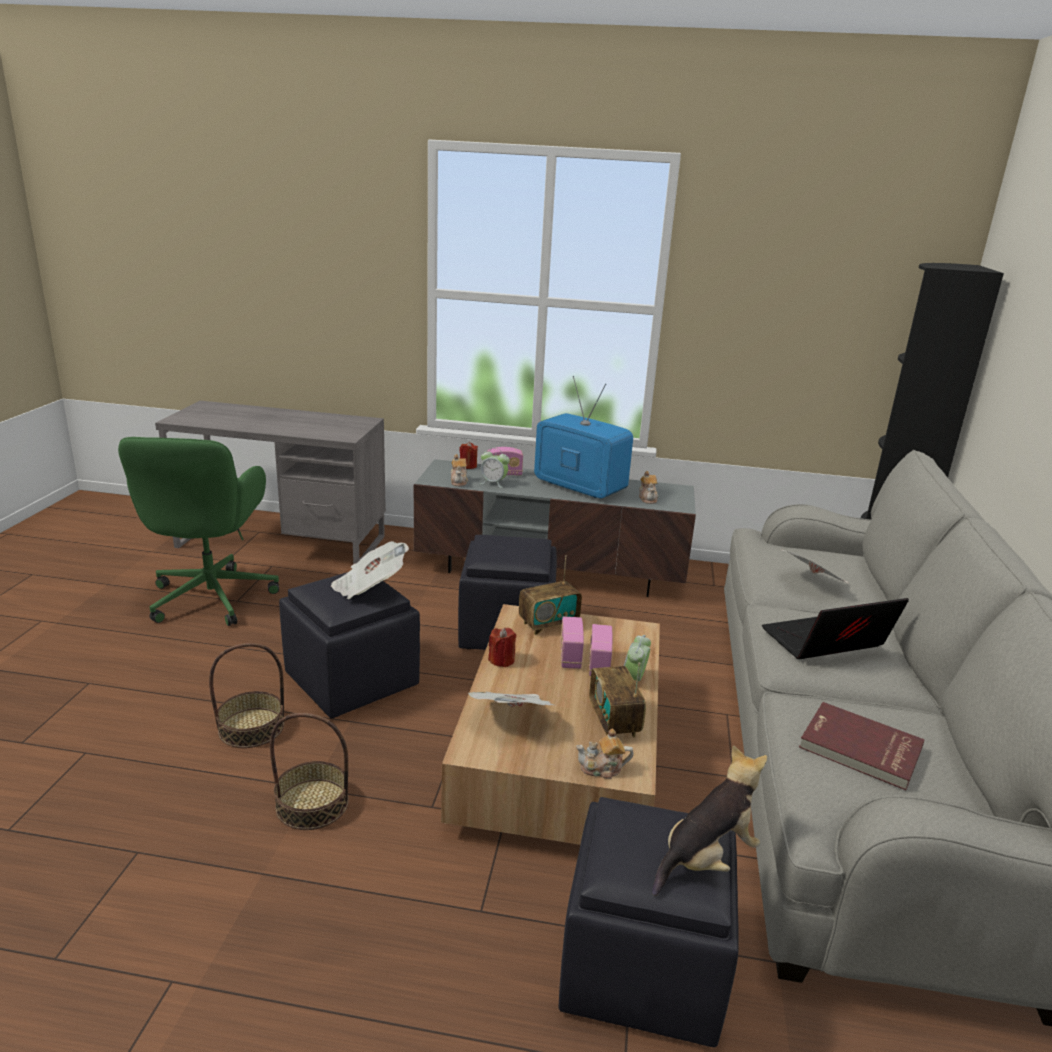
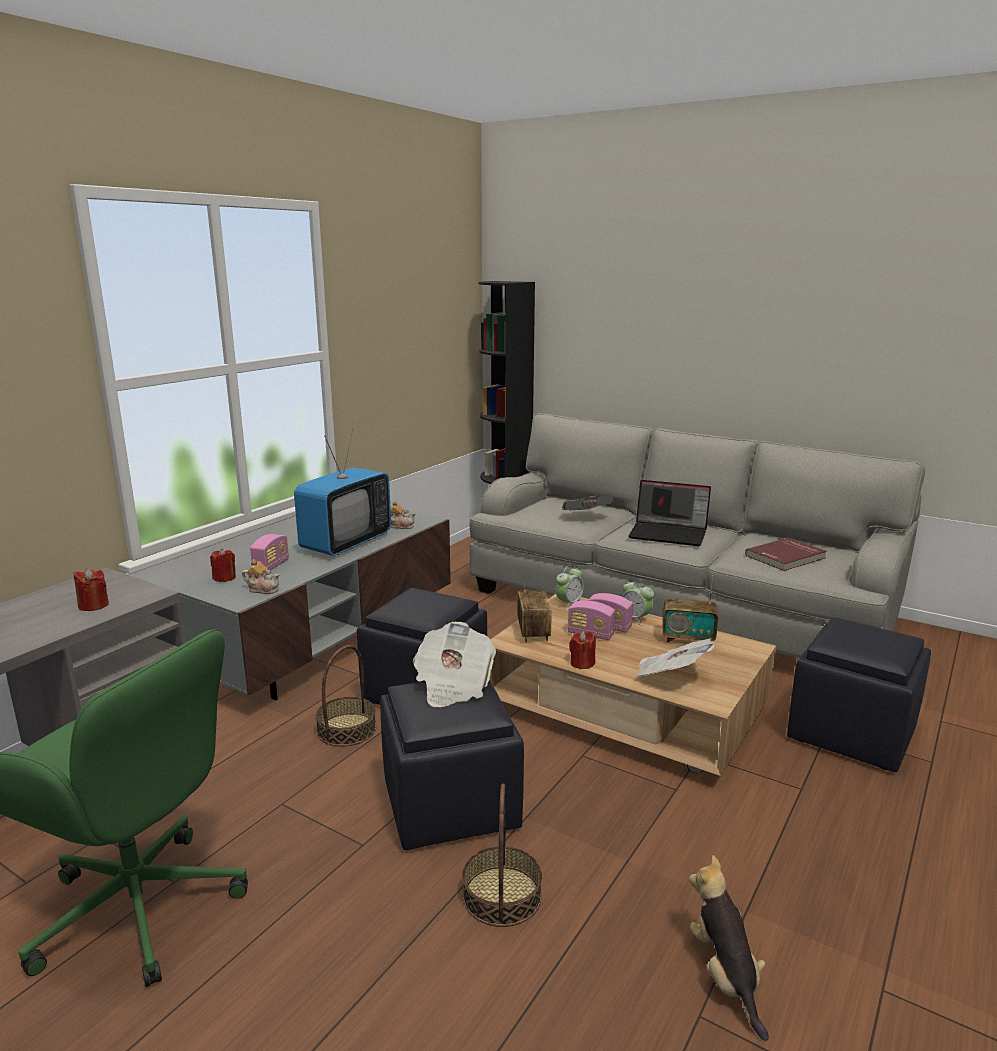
camera: 65 degrees left, 5 degrees down
basket [270,713,349,830] -> basket moved to [316,645,376,747]
alarm clock [480,448,510,488] -> alarm clock moved to [556,565,584,611]
television [534,376,633,498] -> television turned 150 degrees clockwise [294,428,391,556]
teapot [576,728,634,779] -> none
plush toy [652,745,767,896] -> plush toy moved to [689,855,769,1041]
laptop [762,598,909,659] -> laptop turned 75 degrees counterclockwise [628,480,711,546]
none -> red candle [74,568,109,611]

